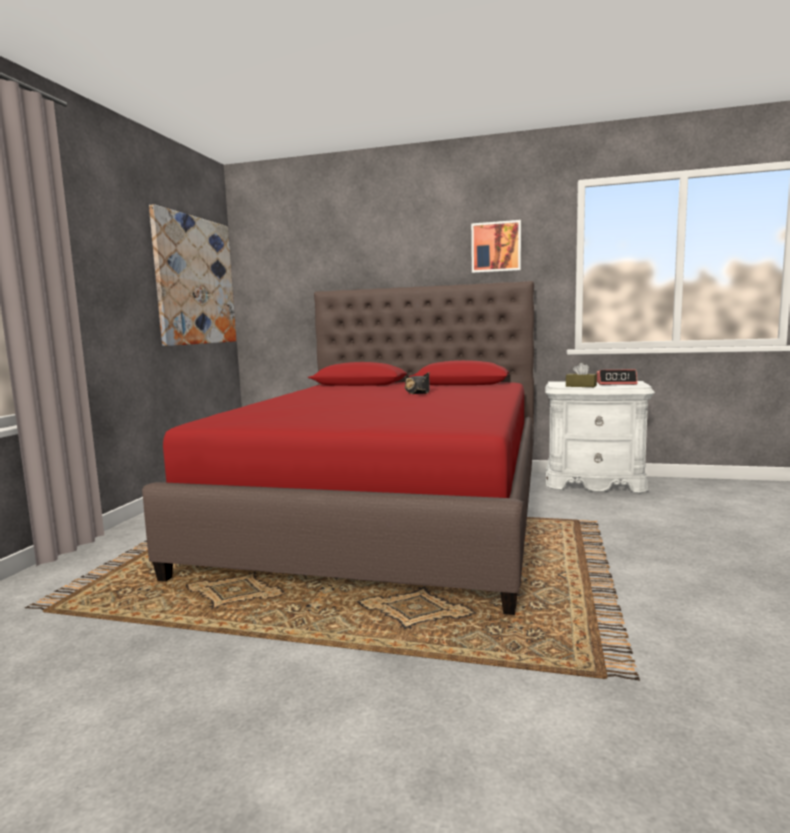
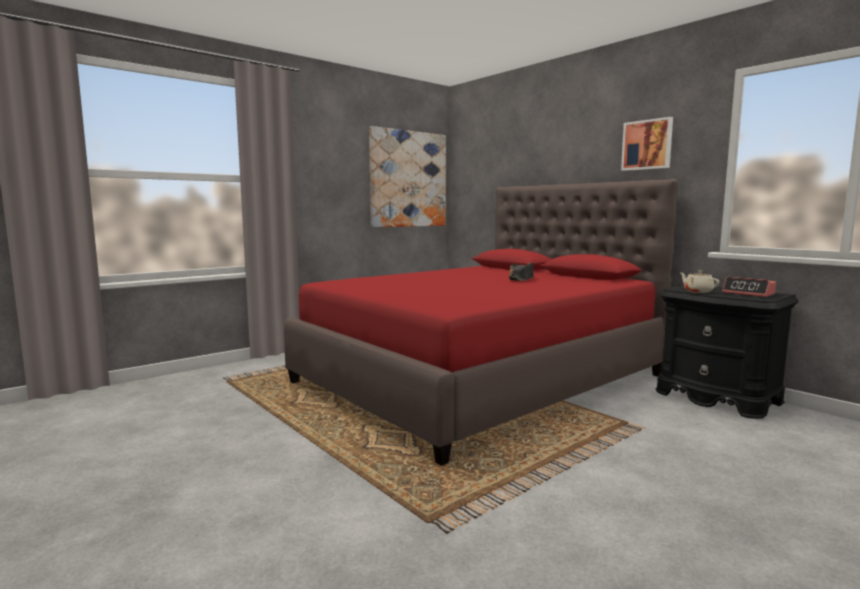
camera: 35 degrees right, 0 degrees up
white nightstand [545,381,655,493] -> black nightstand [655,285,799,419]
brown tissue box [566,363,597,387] -> beige teapot [679,270,719,293]

